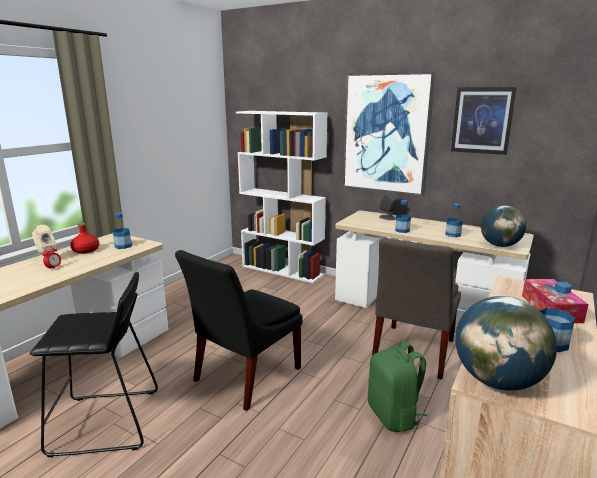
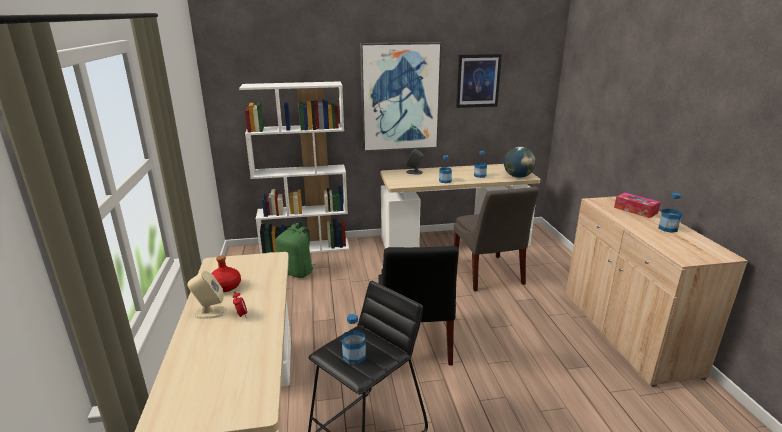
camera: 40 degrees left, 5 degrees up
bottle [113,213,132,249] -> bottle moved to [342,314,366,364]
green backpack [368,342,428,432] -> green backpack moved to [275,224,316,278]
globe [455,296,557,391] -> none

